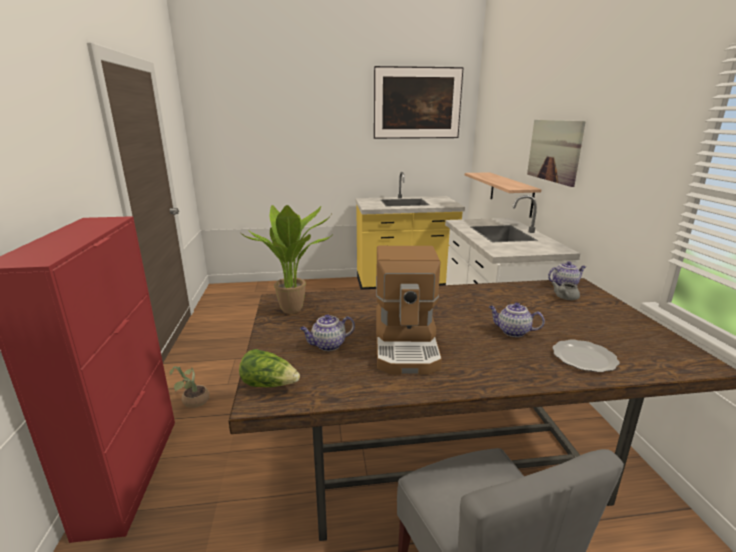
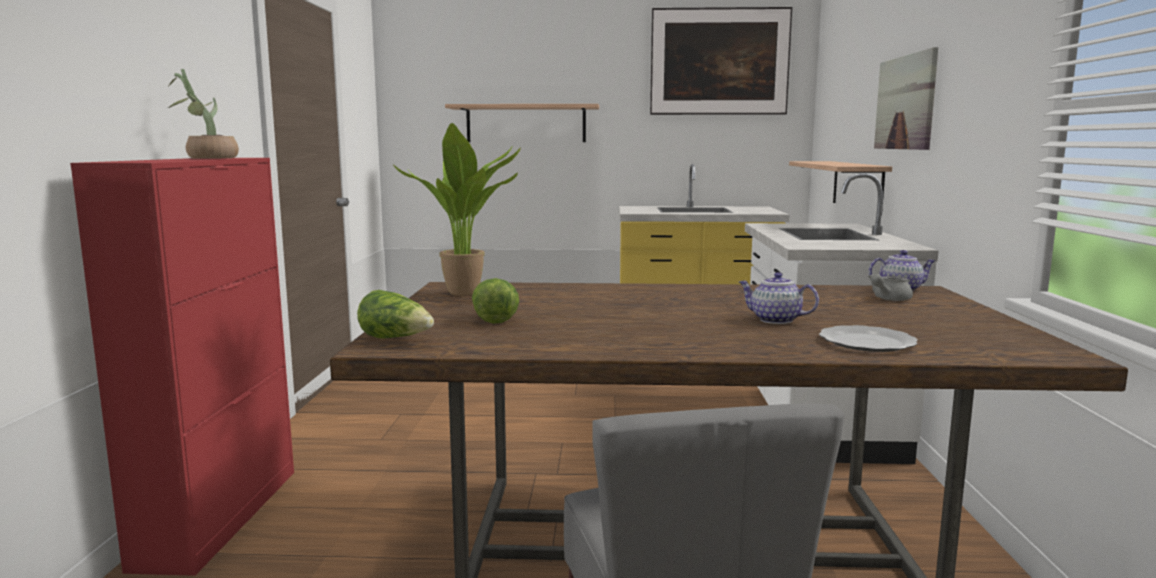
camera: 10 degrees right, 10 degrees down
potted plant [169,366,210,408] -> potted plant moved to [168,69,239,159]
teapot [300,315,355,351] -> lettuce [472,278,519,324]
coffee machine [376,246,442,375] -> none
none -> shelf [445,104,599,142]

